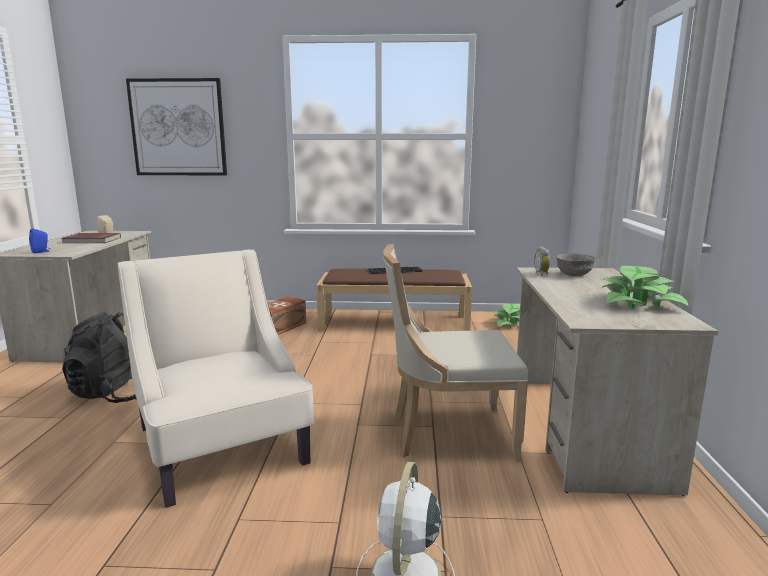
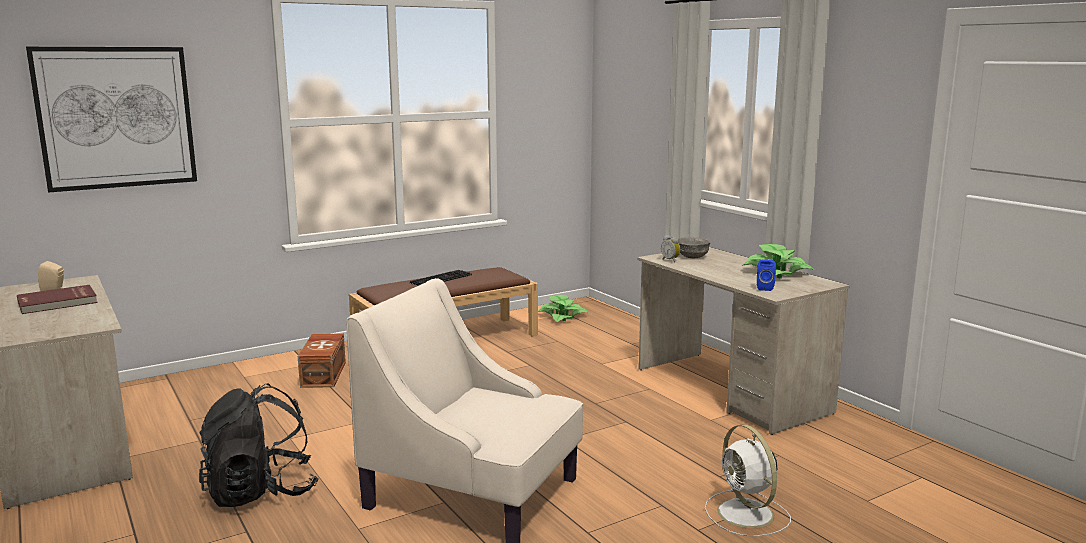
camera: 35 degrees left, 0 degrees up
blue speaker [29,228,51,254] -> blue speaker moved to [757,260,776,291]
beige chair [383,244,528,462] -> none

